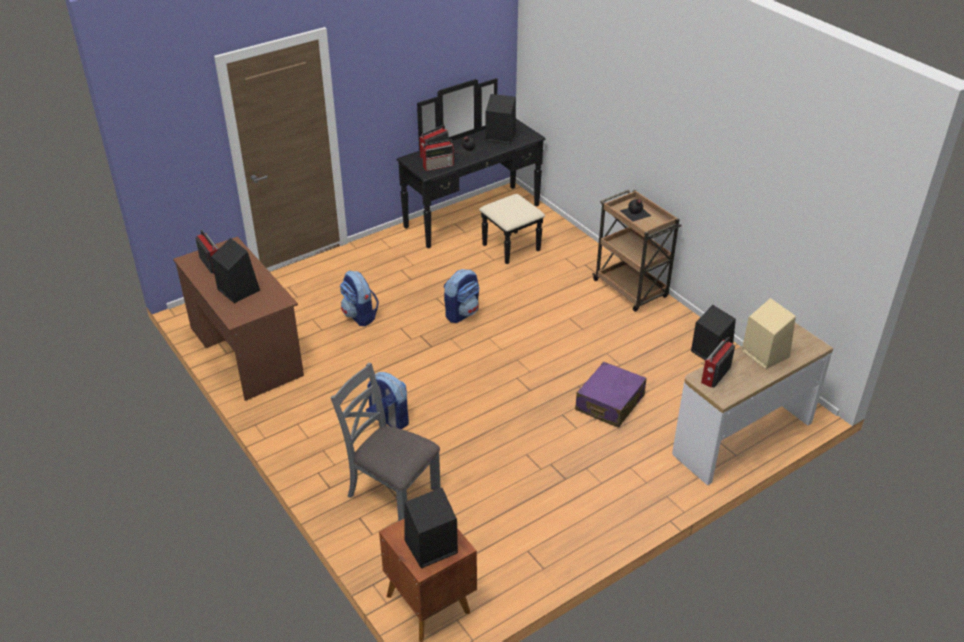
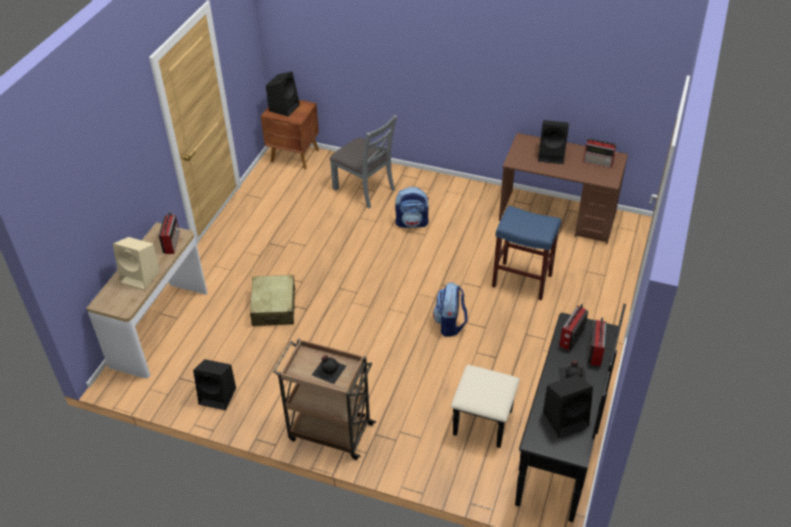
camera: 145 degrees right, 5 degrees up
grey chair [331,363,441,521] -> grey chair turned 45 degrees clockwise [330,115,397,209]
backpack [340,270,379,326] -> blue stool [492,206,561,300]
purple suitcase [575,362,647,428] -> beige suitcase [250,275,295,326]

